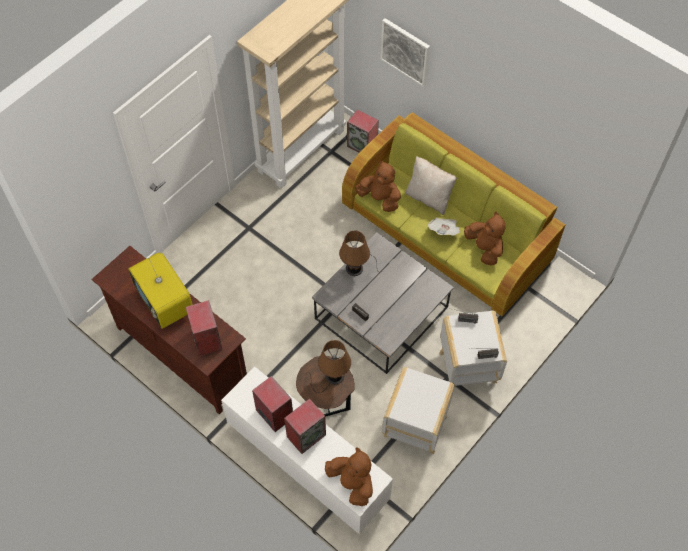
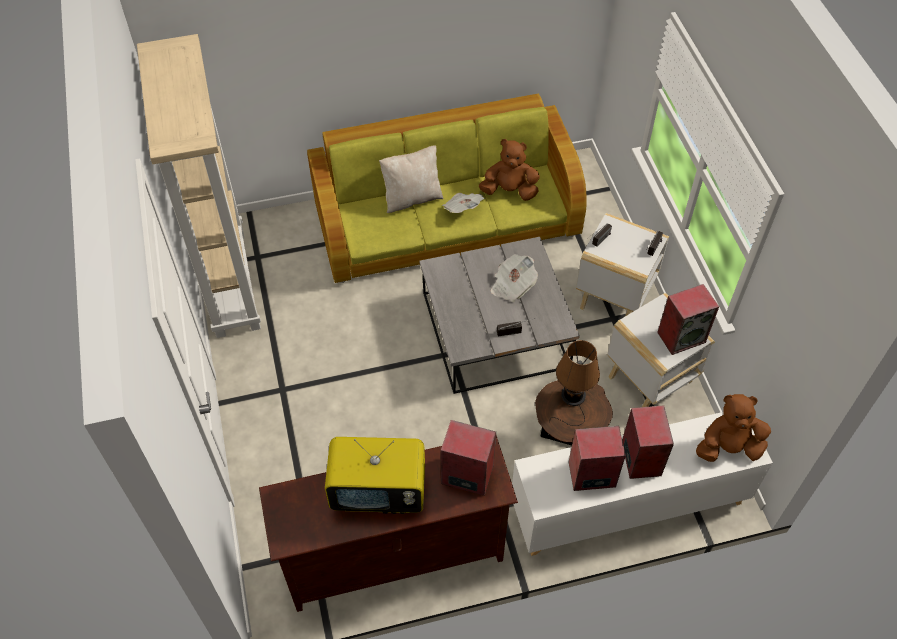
camera: 55 degrees left, 5 degrees down
brown table lamp [339,231,382,276] -> none
speaker [347,109,379,153] -> speaker moved to [657,284,719,355]
brown plush toy [355,160,401,212] -> none
picture [381,18,430,87] -> none
none -> newspaper [491,254,538,302]

